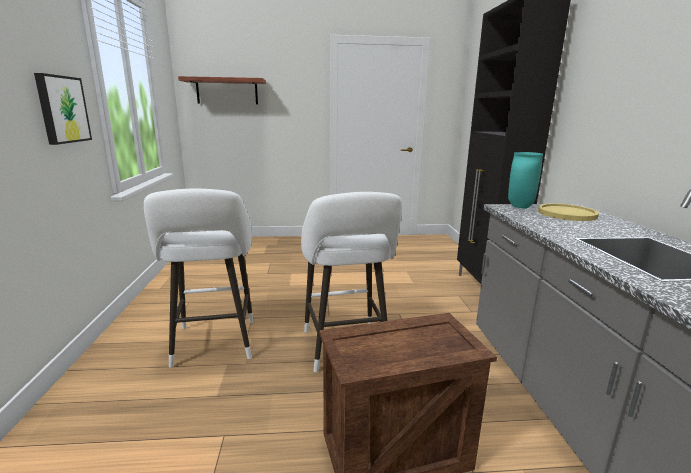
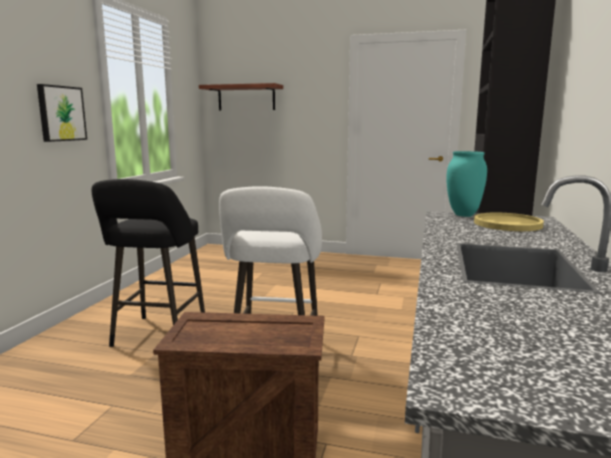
camera: 20 degrees right, 5 degrees down
white stool [144,189,253,367] -> black stool [91,179,205,347]

